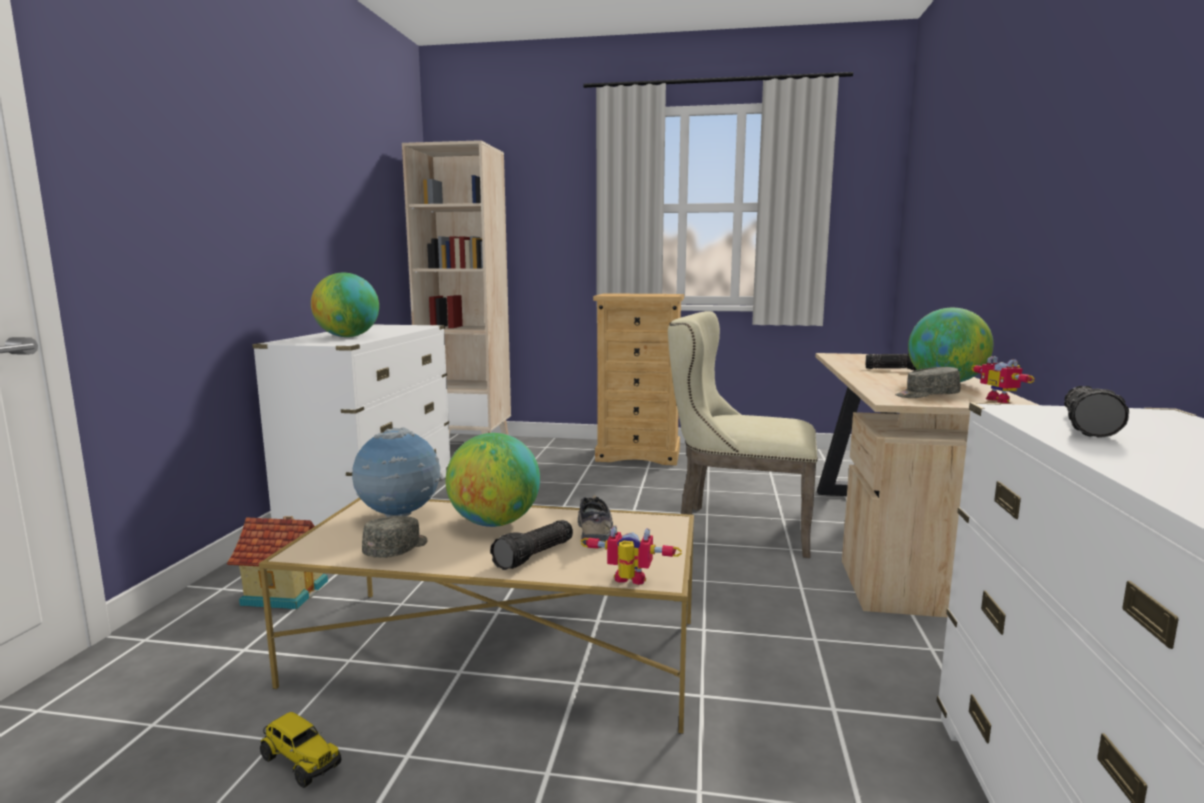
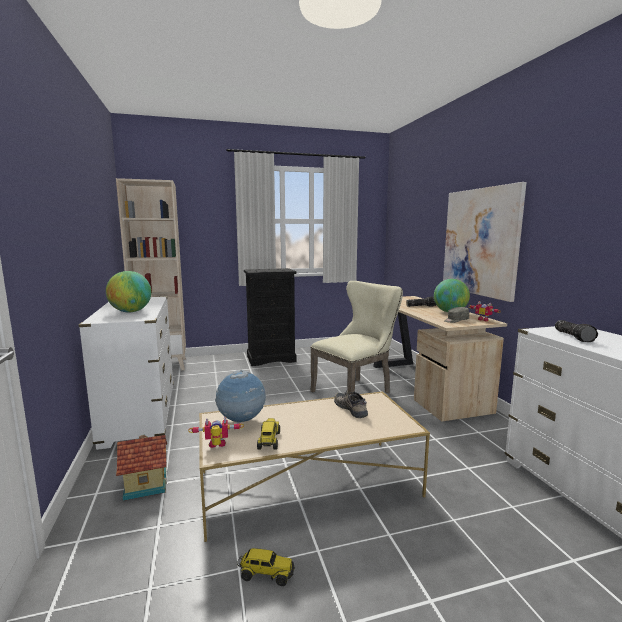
camera: 25 degrees left, 0 degrees up
grey cap [362,516,427,558] -> toy truck [257,418,280,449]
globe [446,433,540,527] -> none
flashlight [490,520,573,570] -> none
toy robot [580,525,682,585] -> toy robot moved to [188,416,244,448]
beige dresser [593,293,684,465] -> black dresser [244,268,297,366]
beige chair [668,311,818,558] -> beige chair turned 150 degrees clockwise [310,281,403,394]
none -> picture [443,182,527,302]

